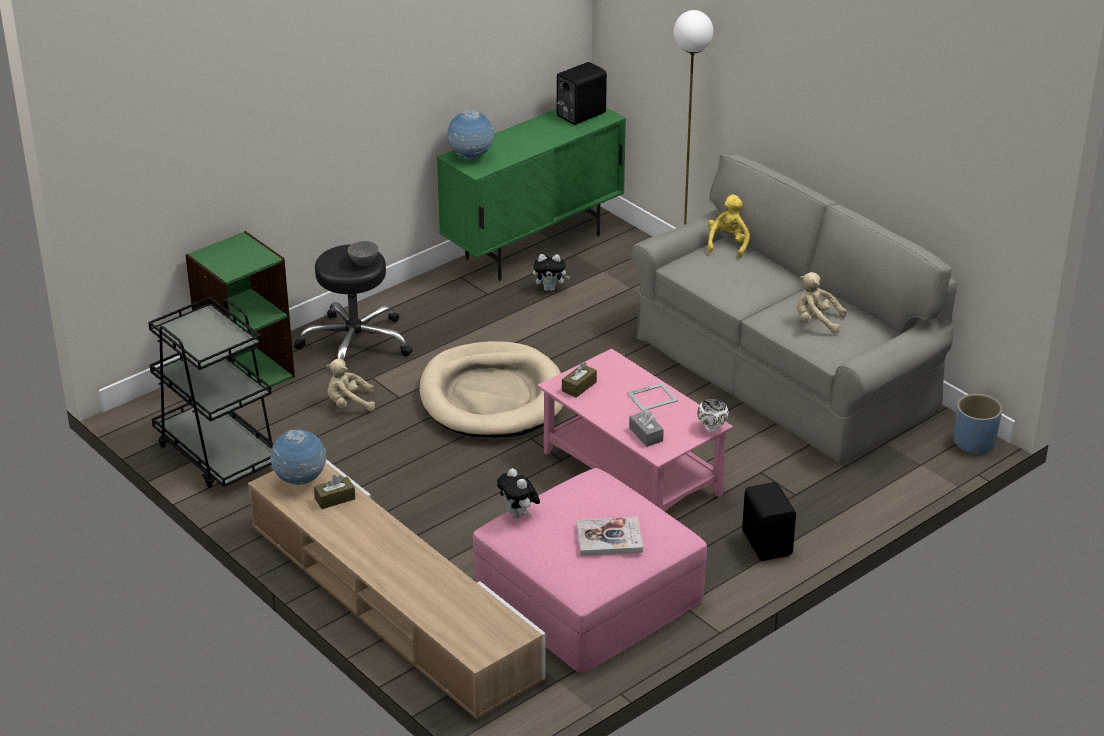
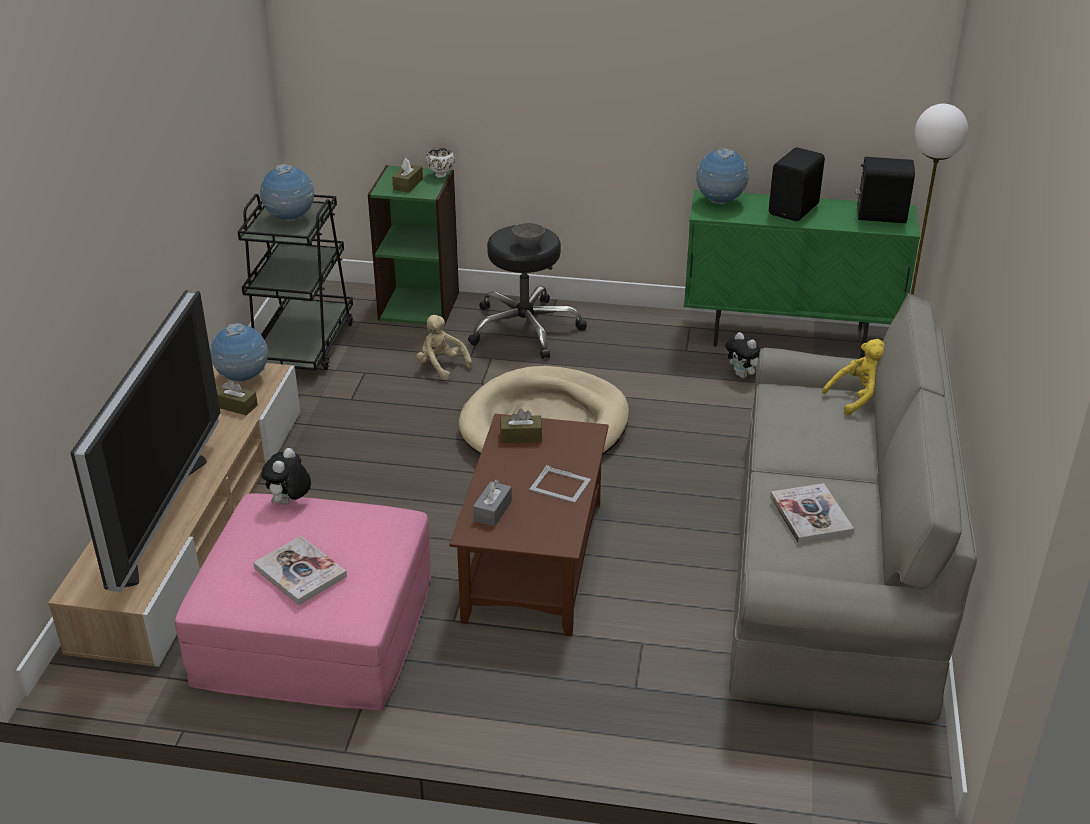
camera: 50 degrees right, 0 degrees up
pink coffee table [537,349,733,511] -> brown coffee table [449,414,609,636]
white bowl [697,399,729,432] -> white bowl moved to [426,147,455,178]
black speaker [742,482,796,561] -> black speaker moved to [769,147,825,221]
beige plush toy [797,272,847,334] -> book [770,483,854,544]
blue planter [954,394,1002,455] -> none
none -> television [70,290,220,592]
none -> globe [260,164,314,221]
none -> brown tissue box [392,158,423,193]

